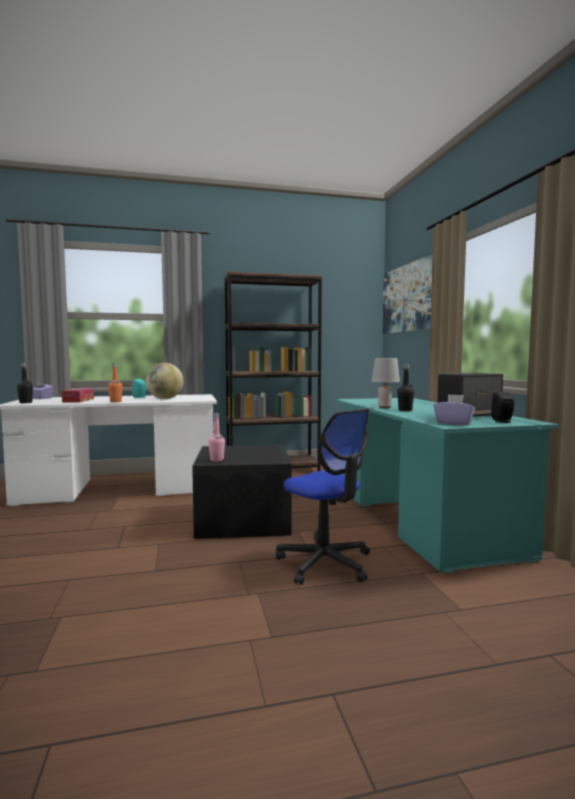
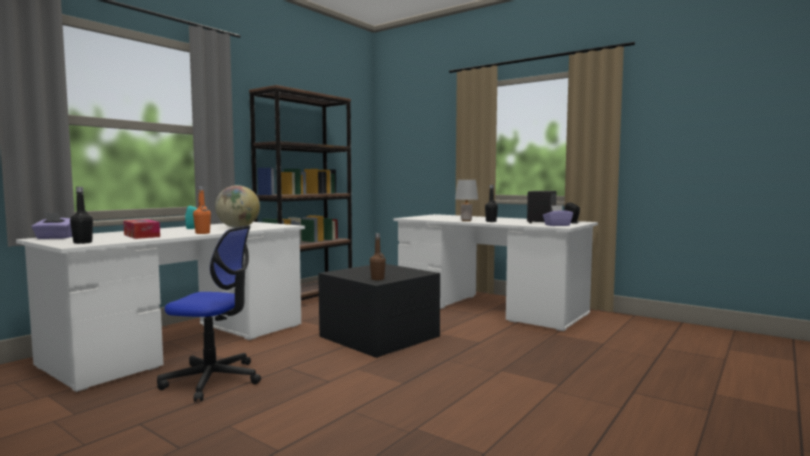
camera: 40 degrees left, 0 degrees up
pink bottle [208,413,225,461] -> brown bottle [370,233,386,280]
office chair [276,408,370,585] -> office chair moved to [157,225,261,402]
turquoise desk [336,398,559,573] -> white desk [393,214,598,331]
picture [383,254,432,334] -> none

